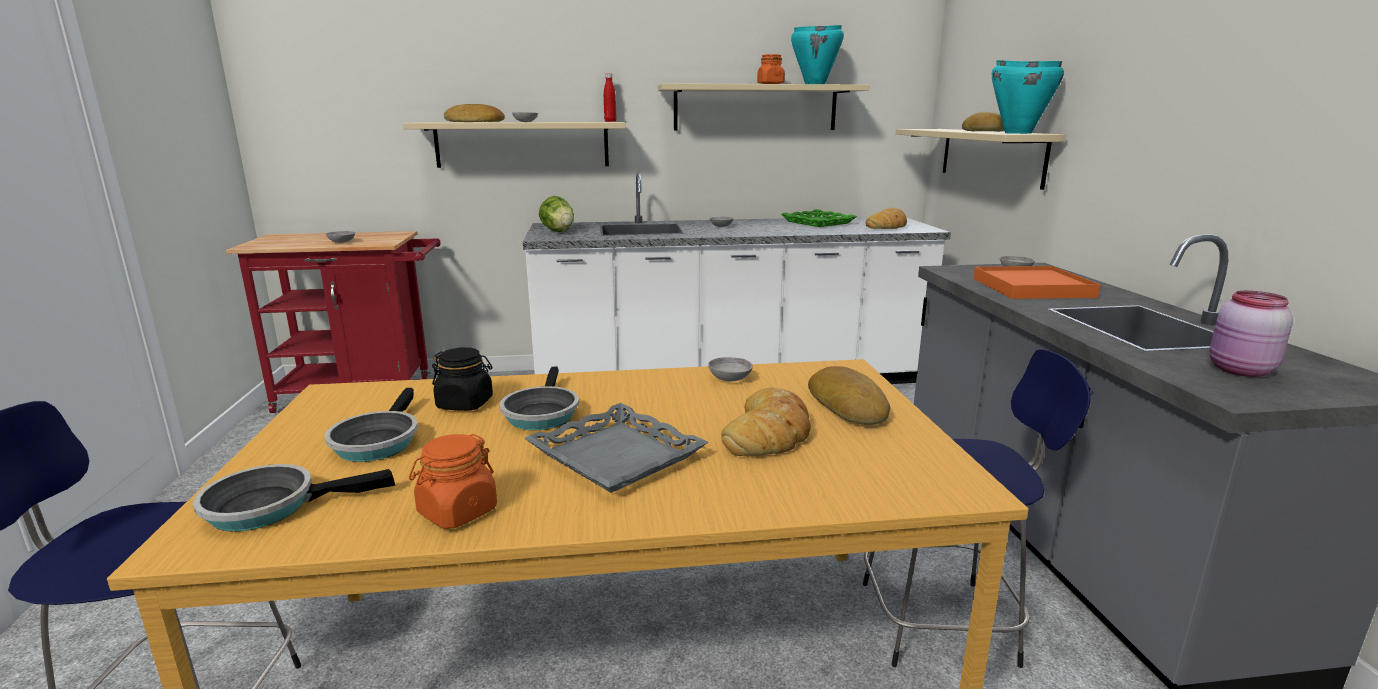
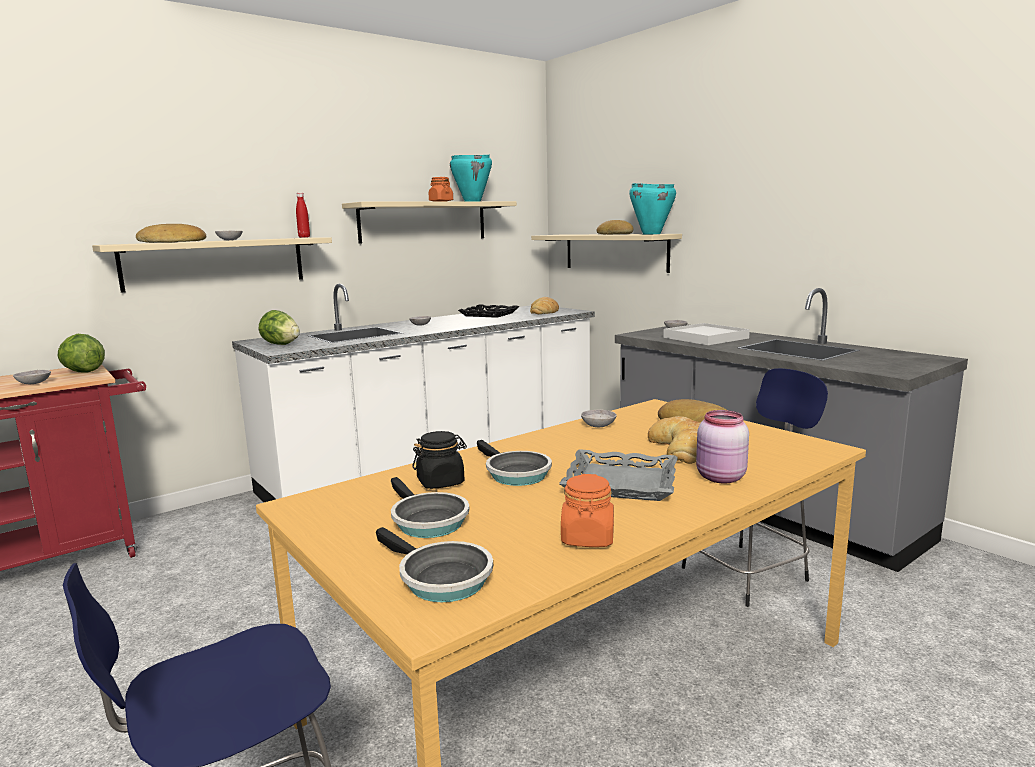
camera: 30 degrees left, 5 degrees down
frying pan [193,464,395,532] -> frying pan turned 90 degrees counterclockwise [376,527,493,602]
green tray [781,209,857,227] -> black tray [458,305,519,318]
orange tray [973,266,1100,299] -> white tray [663,323,750,345]
pink jar [1209,291,1293,377] -> pink jar moved to [696,410,749,483]
none -> lettuce [58,334,105,373]

